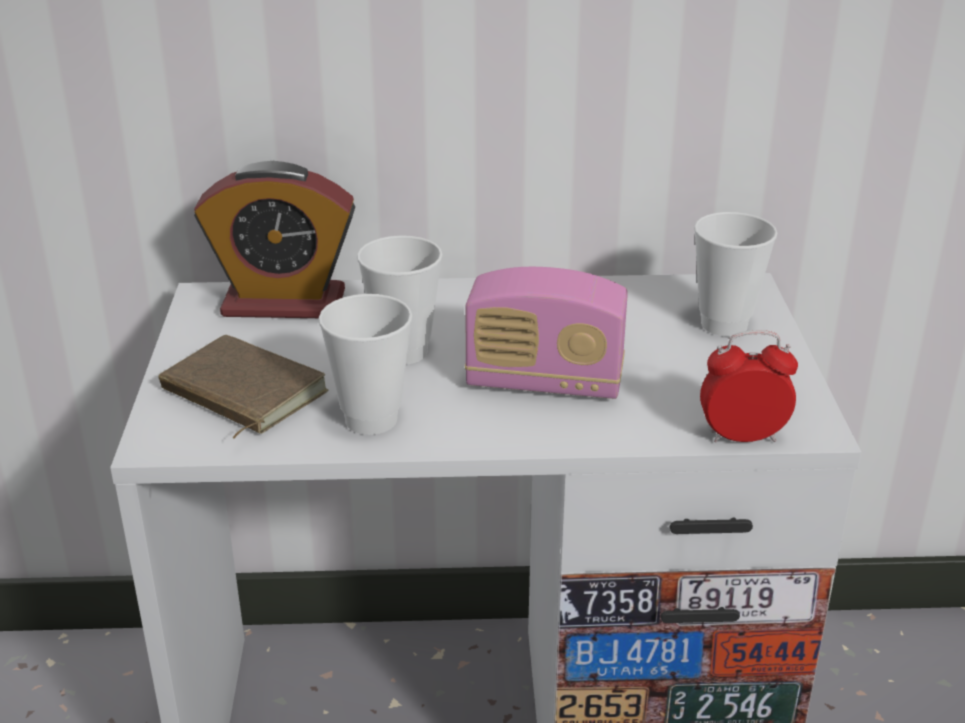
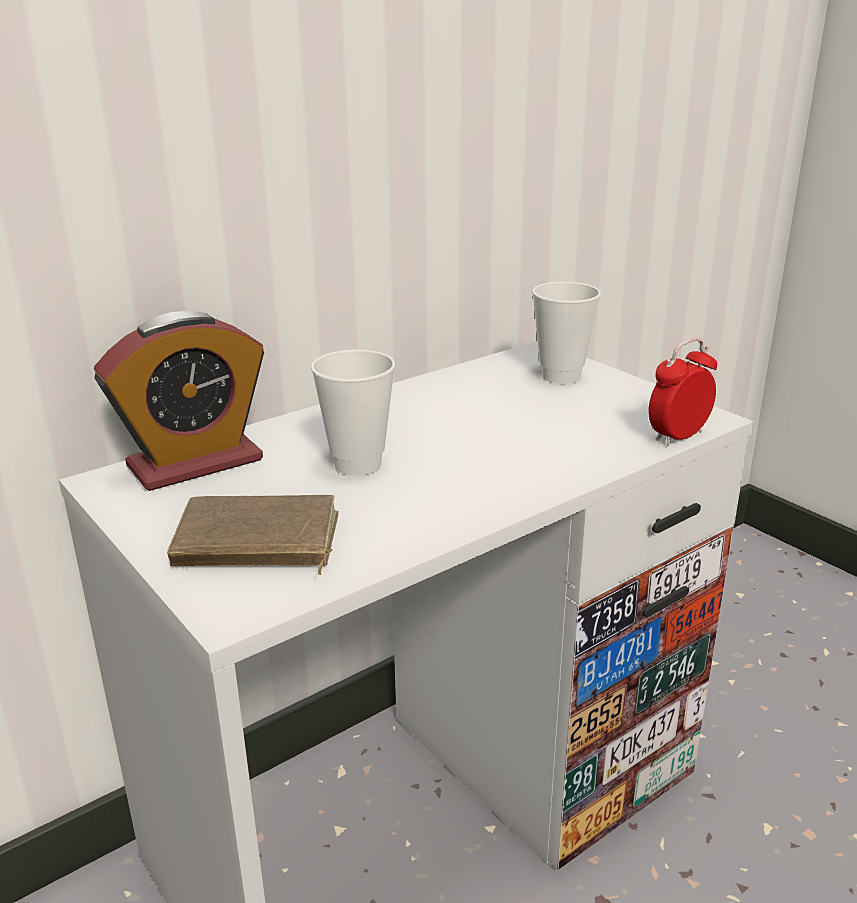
camera: 35 degrees left, 5 degrees down
cup [319,294,413,435] -> none
radio [465,267,628,399] -> none

